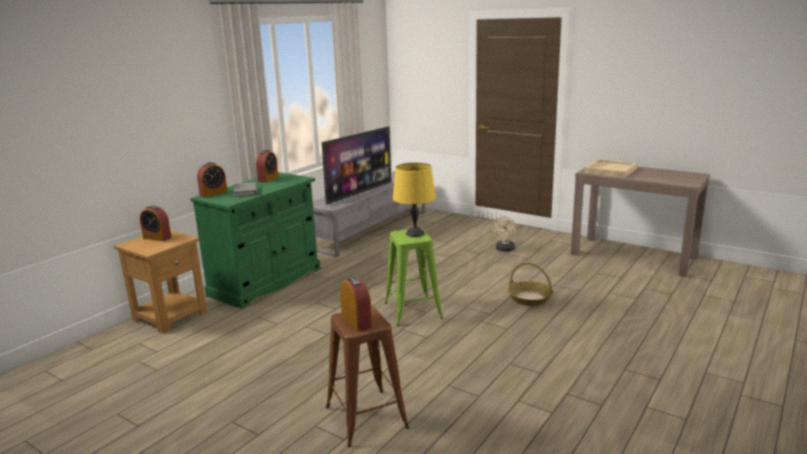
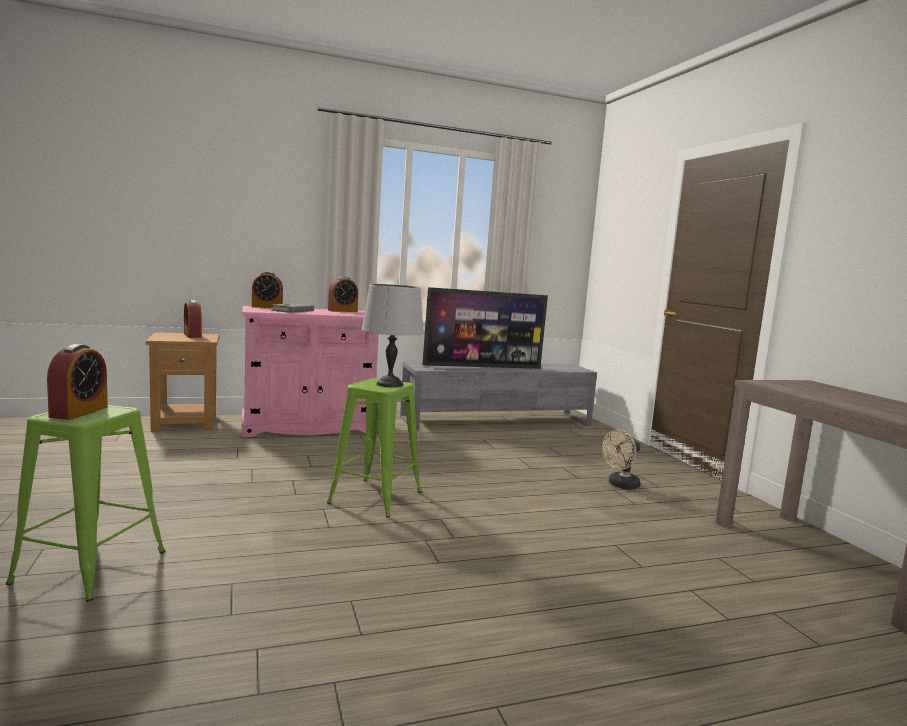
camera: 35 degrees right, 10 degrees down
green cabinet [190,172,320,309] -> pink cabinet [242,306,379,437]
brown stool [326,306,410,447] -> green stool [6,405,165,602]
yellow table lamp [393,163,436,237] -> grey table lamp [362,284,424,387]
basket [508,263,553,306] -> none
beige tray [584,159,638,178] -> none

